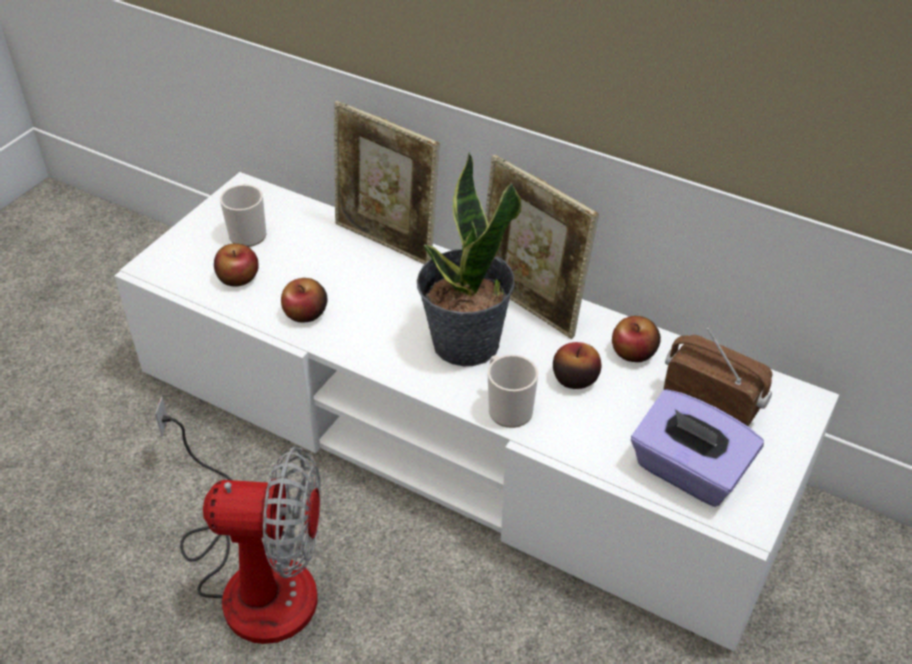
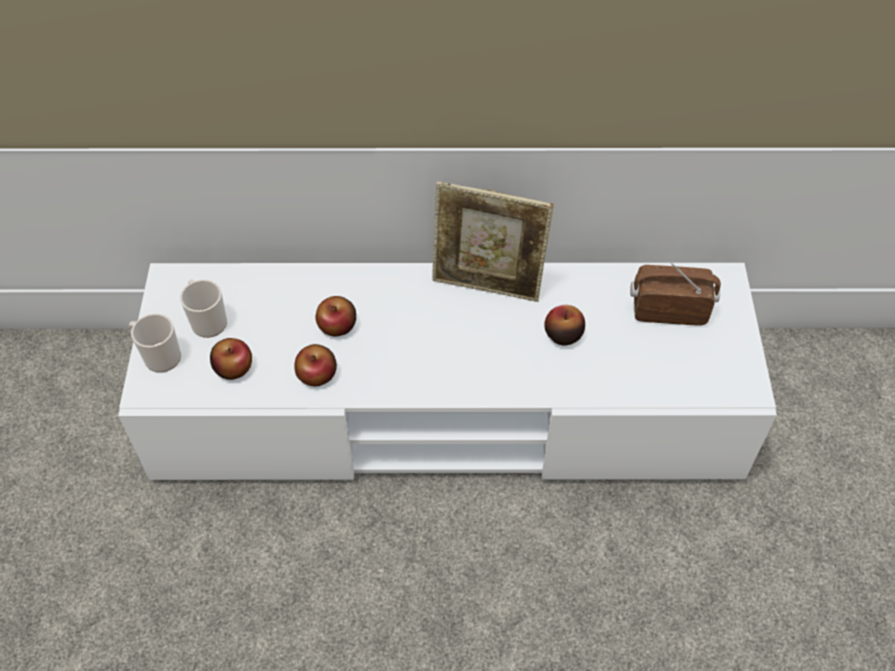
camera: 30 degrees left, 10 degrees up
fan [155,396,321,644] -> none
picture frame [334,101,439,264] -> none
potted plant [417,152,521,366] -> none
mug [488,355,538,428] -> mug moved to [129,313,181,372]
apple [612,316,661,362] -> apple moved to [315,296,356,336]
purple tissue box [631,389,764,507] -> none

